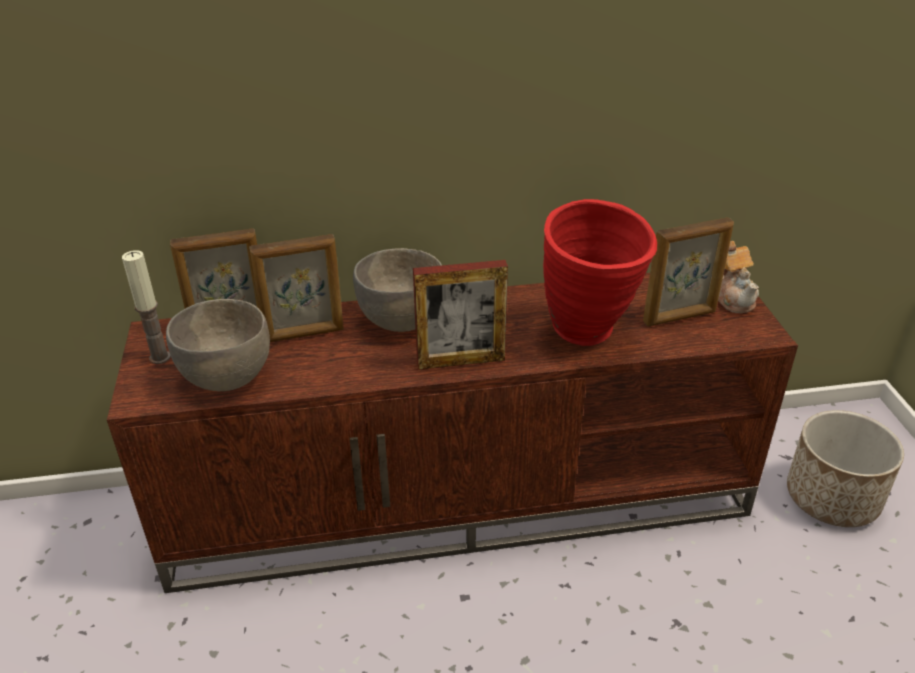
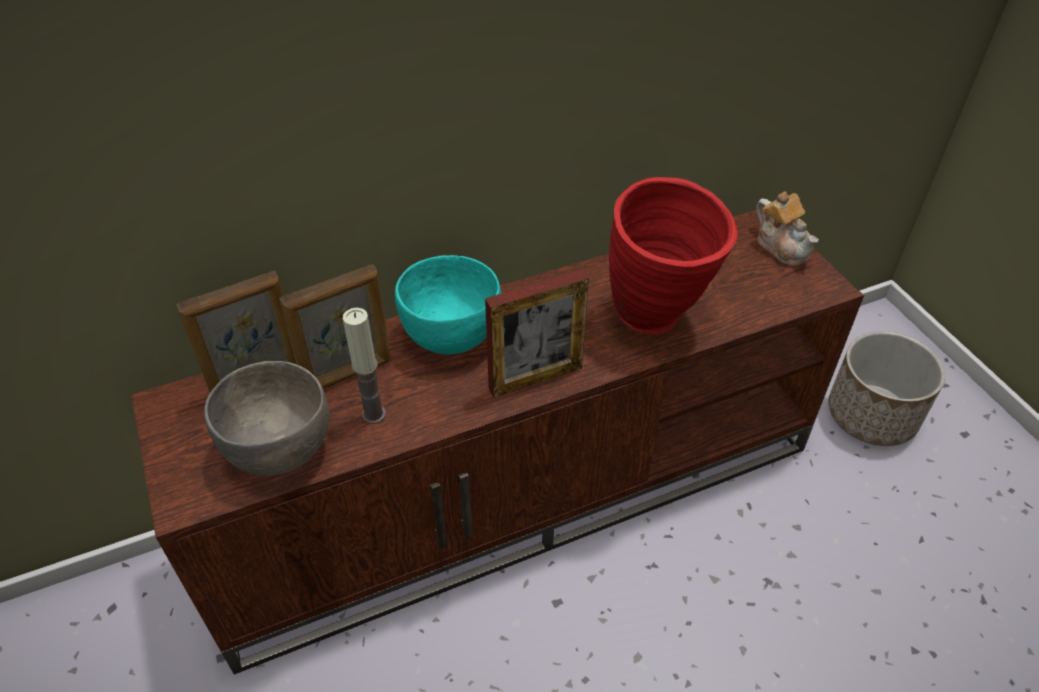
camera: 15 degrees left, 10 degrees up
candle [122,250,171,364] -> candle moved to [343,308,386,424]
grey bowl [353,248,442,332] -> turquoise bowl [395,255,501,354]
picture frame [643,217,734,326] -> none

